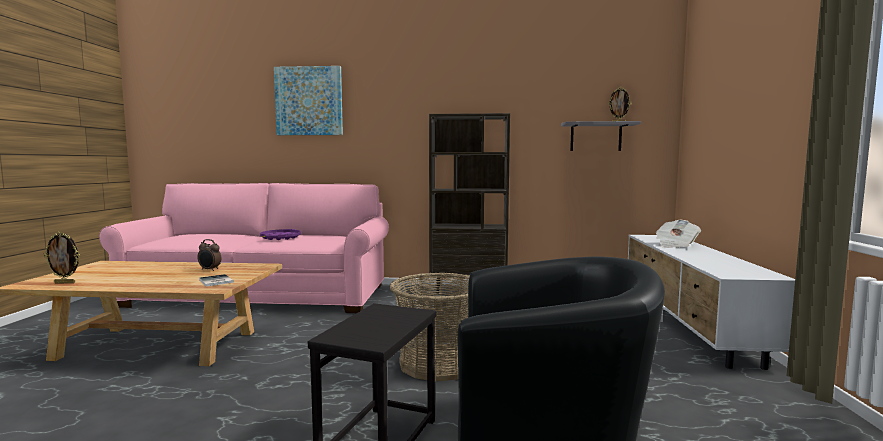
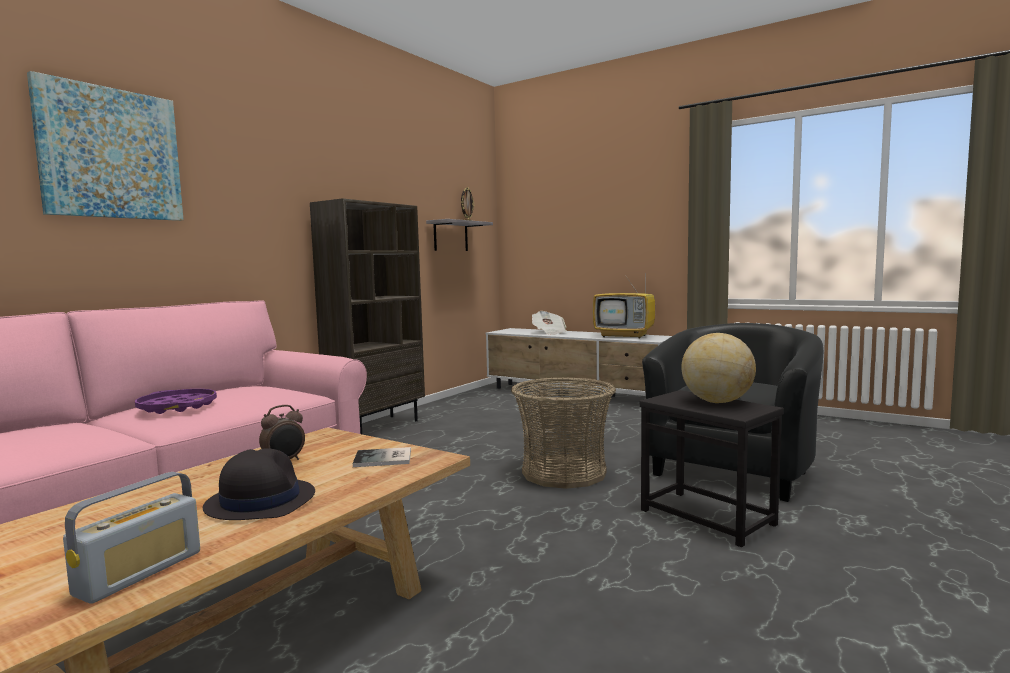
camera: 60 degrees left, 0 degrees up
picture frame [44,232,80,283] -> radio [63,472,200,604]
none -> black hat [203,448,315,520]
none -> television [593,272,655,339]
none -> globe [681,333,756,403]

